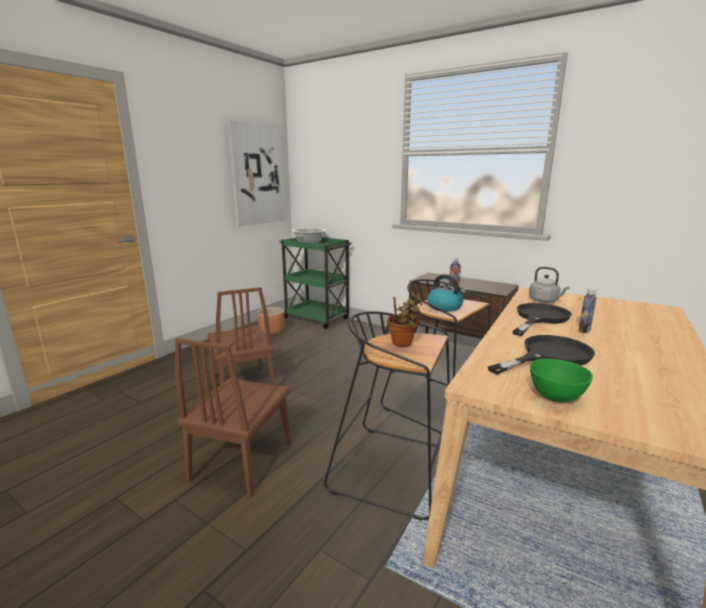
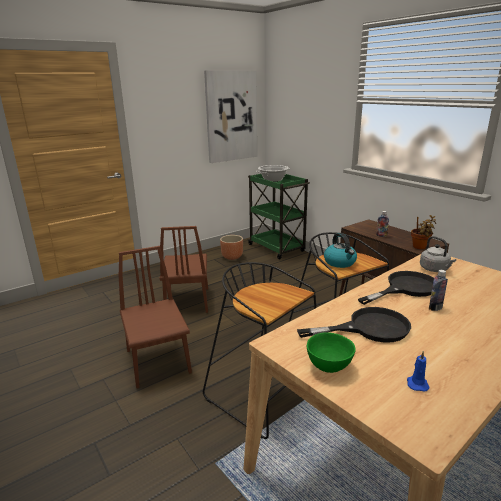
camera: 20 degrees right, 5 degrees up
brown chair [175,338,291,498] -> brown chair turned 120 degrees clockwise [119,246,192,389]
potted plant [387,292,422,347] -> potted plant moved to [411,215,436,249]
none -> blue candle [407,351,430,392]

